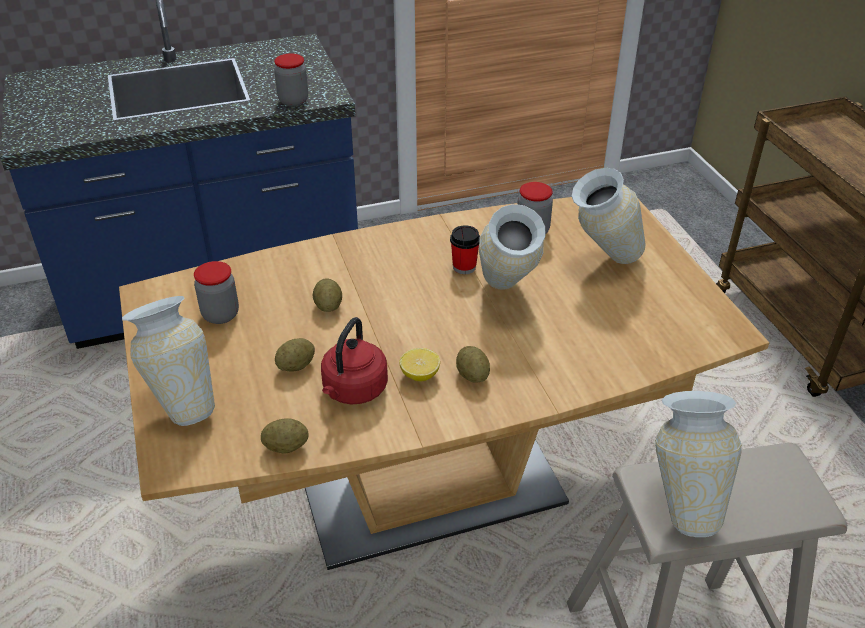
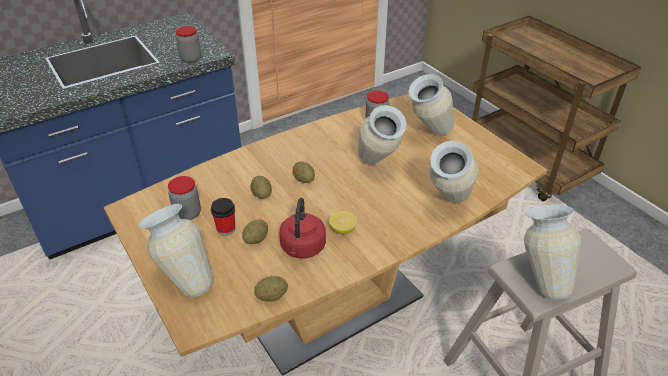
camera: 15 degrees left, 0 degrees up
cup [450,225,480,274] -> cup moved to [211,198,235,236]
potato [456,346,490,383] -> potato moved to [293,162,315,183]
none -> vase [429,141,478,203]

